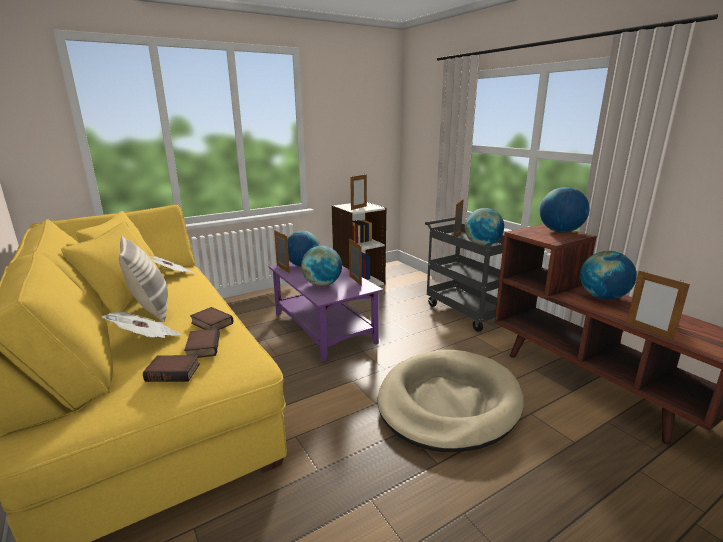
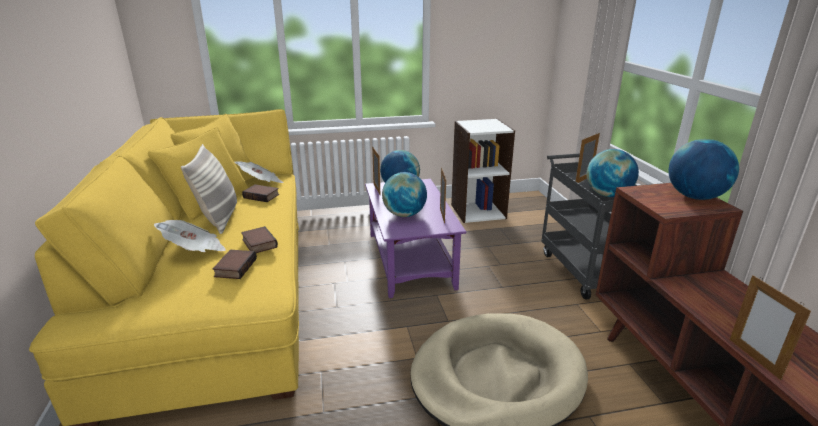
camera: 20 degrees right, 5 degrees up
book [143,355,200,382] -> book moved to [242,184,279,202]
picture frame [350,174,367,210] -> none
globe [580,251,637,300] -> none

